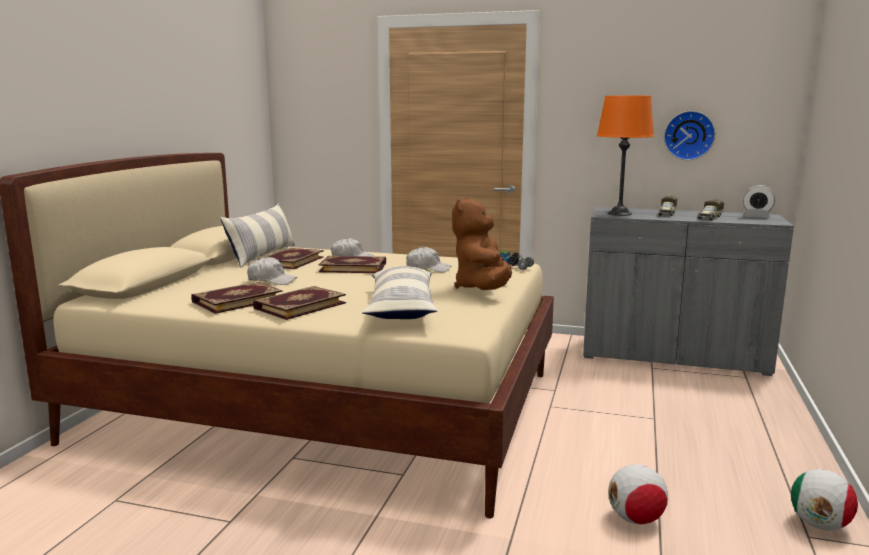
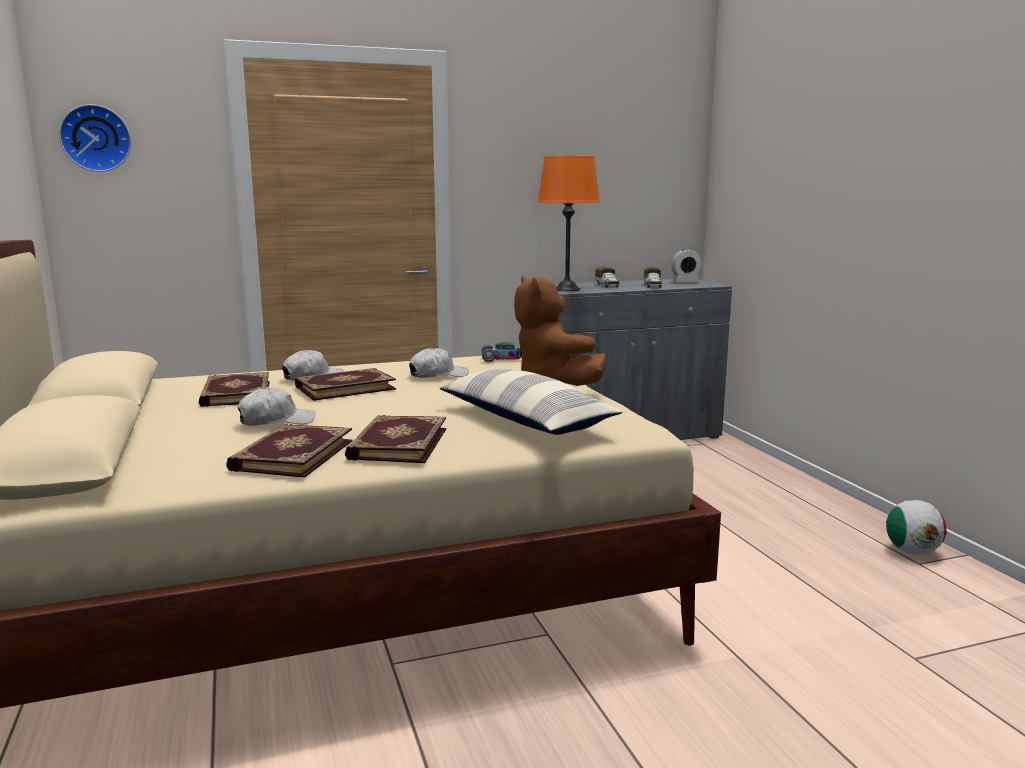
camera: 35 degrees left, 0 degrees up
pillow [220,203,295,268] -> none
football [608,464,668,524] -> none
wall clock [664,111,716,160] -> wall clock moved to [59,104,131,172]

